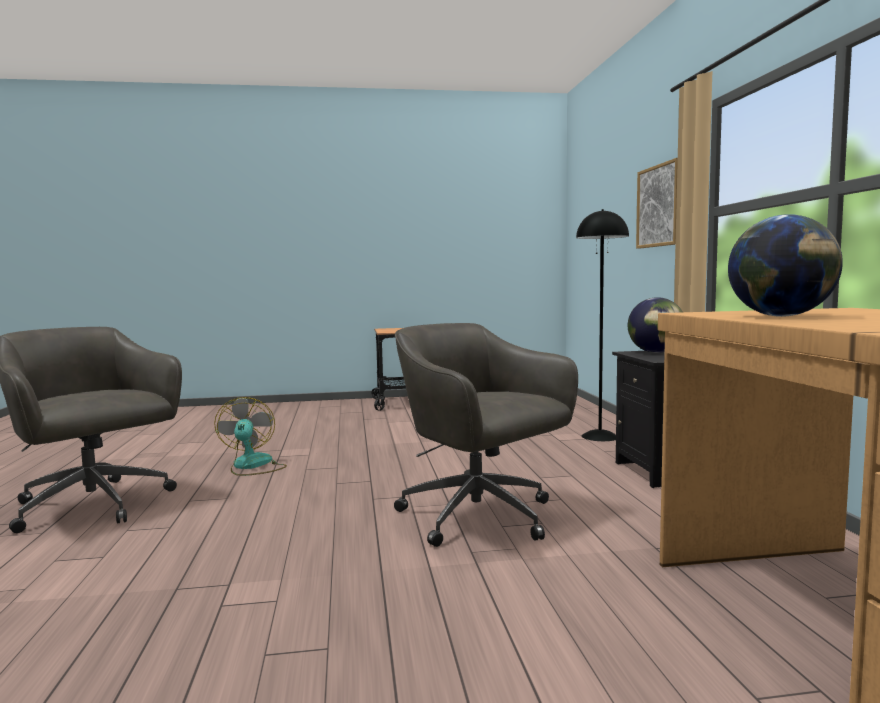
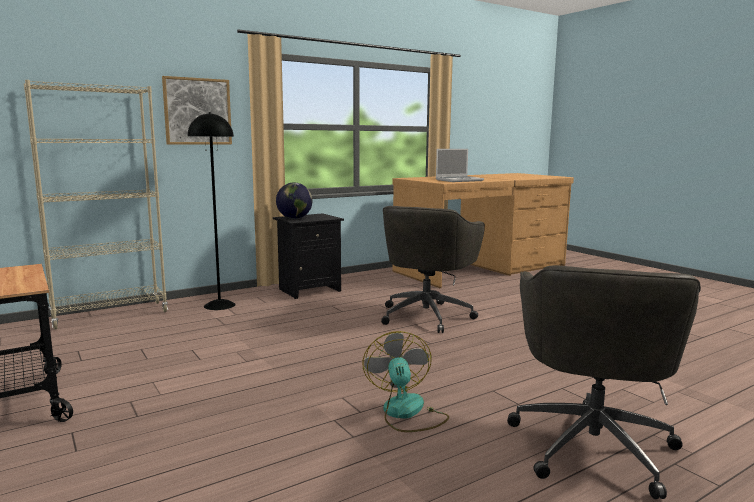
camera: 115 degrees left, 5 degrees up
fan [214,397,287,476] -> fan turned 120 degrees clockwise [363,331,449,432]
globe [728,214,843,317] -> laptop [436,149,484,182]
none -> beige bookcase [24,80,168,330]

